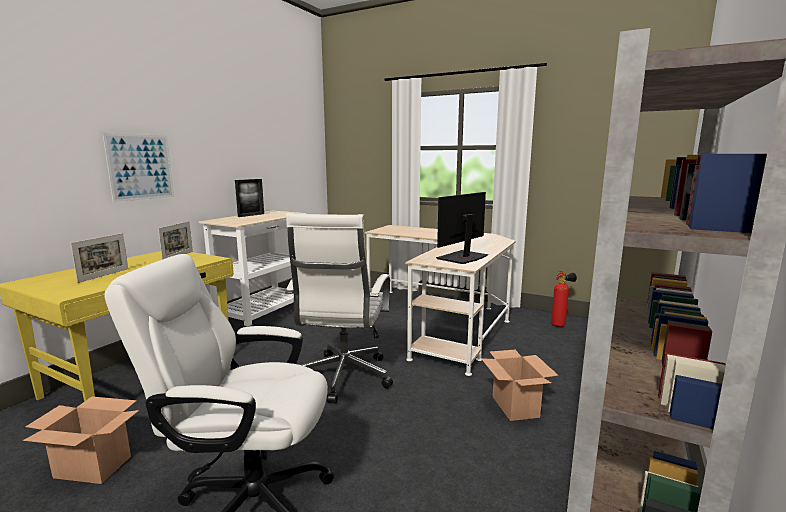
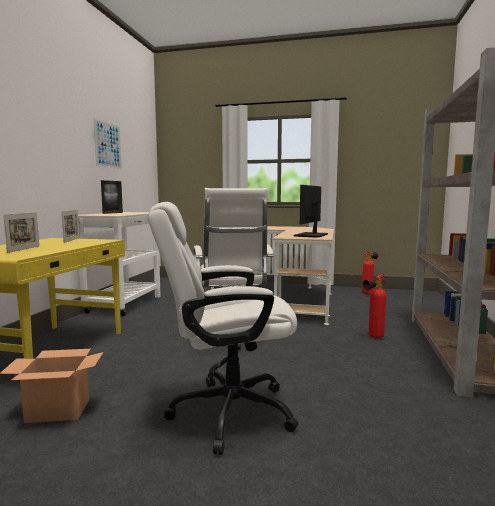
camera: 15 degrees left, 5 degrees down
picture [103,133,174,202] -> picture moved to [94,118,122,169]
cardboard box [481,350,558,421] -> fire extinguisher [363,274,386,338]

